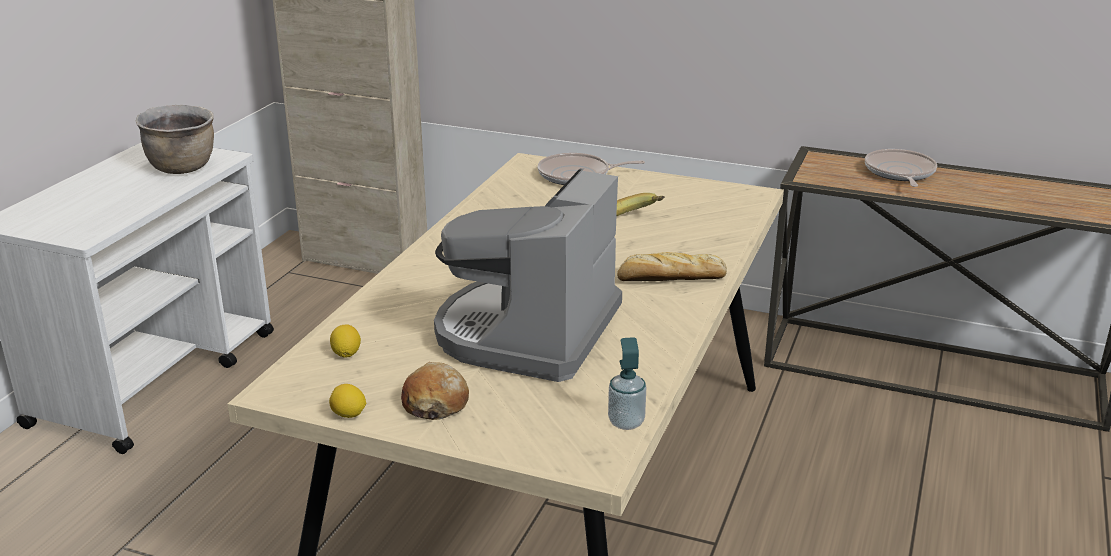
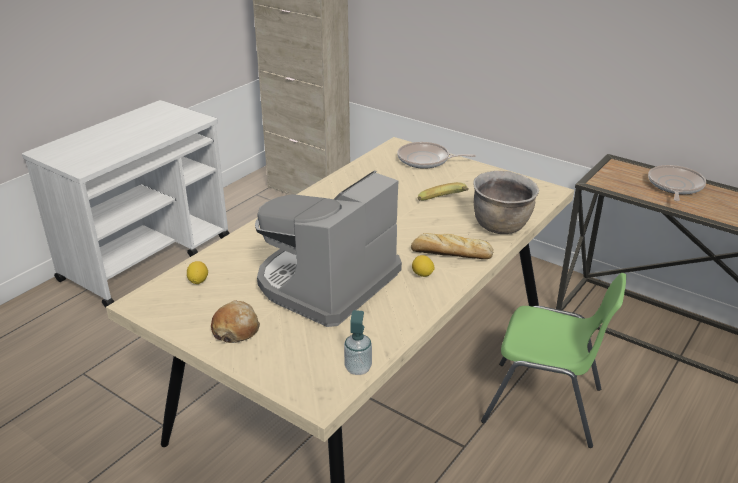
camera: 15 degrees right, 5 degrees up
brown cooking pot [136,105,214,174] -> brown cooking pot moved to [473,171,539,234]
lemon [329,384,366,418] -> lemon moved to [412,255,435,277]
none -> green chair [481,273,626,448]

